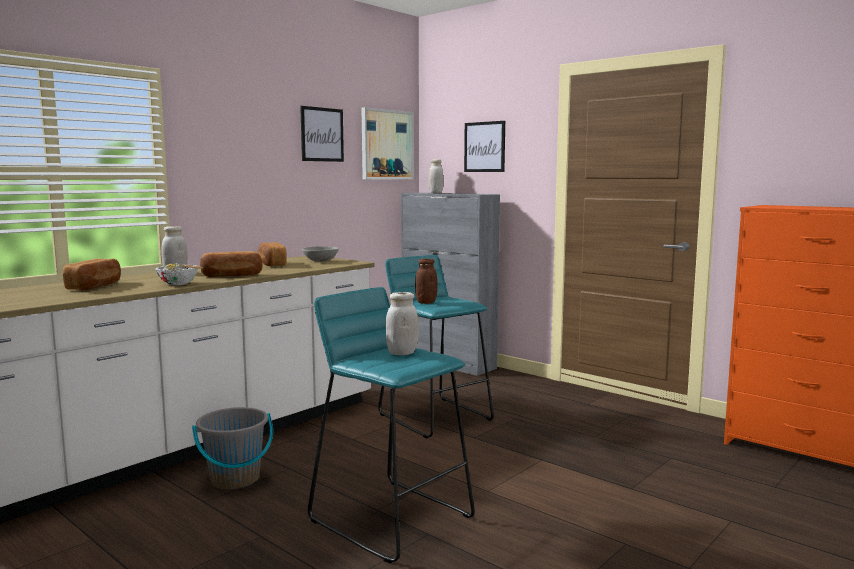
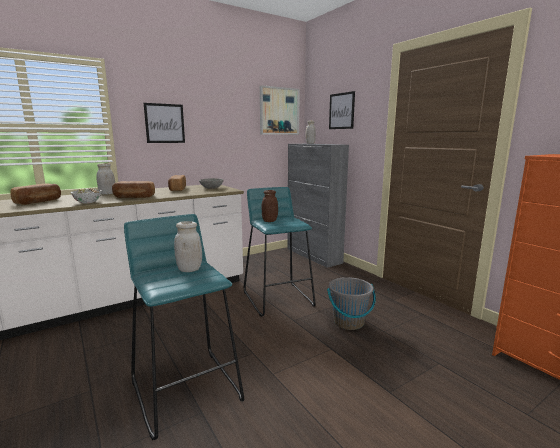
camera: 15 degrees right, 5 degrees up
grey bucket [192,407,273,490] -> grey bucket moved to [327,277,376,330]
picture [300,106,344,162] -> picture moved to [144,103,185,143]

